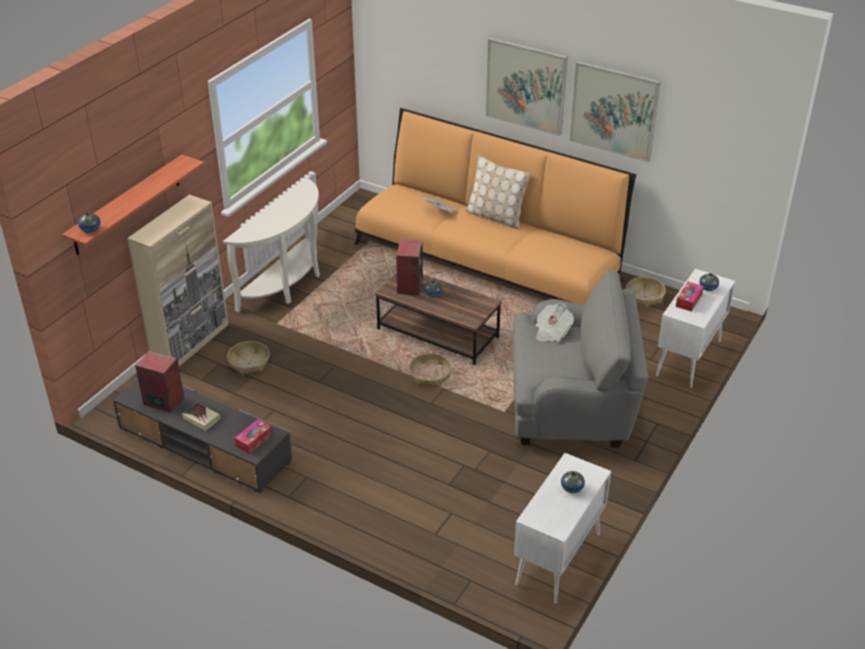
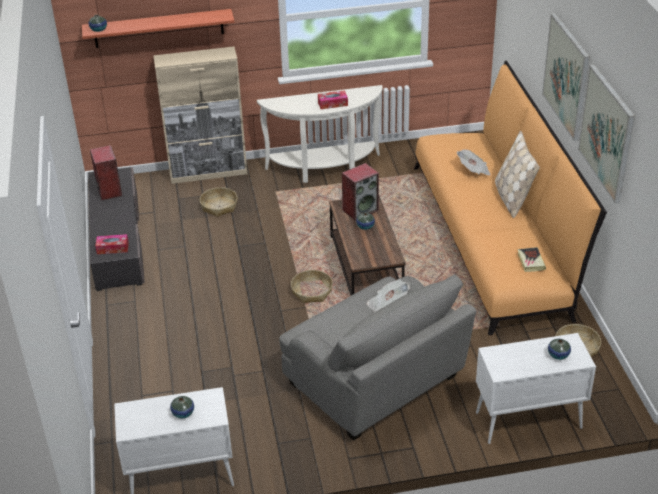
camera: 50 degrees right, 0 degrees up
book [182,402,221,430] -> book moved to [517,247,546,272]
tissue box [676,282,704,312] -> tissue box moved to [318,90,348,109]

